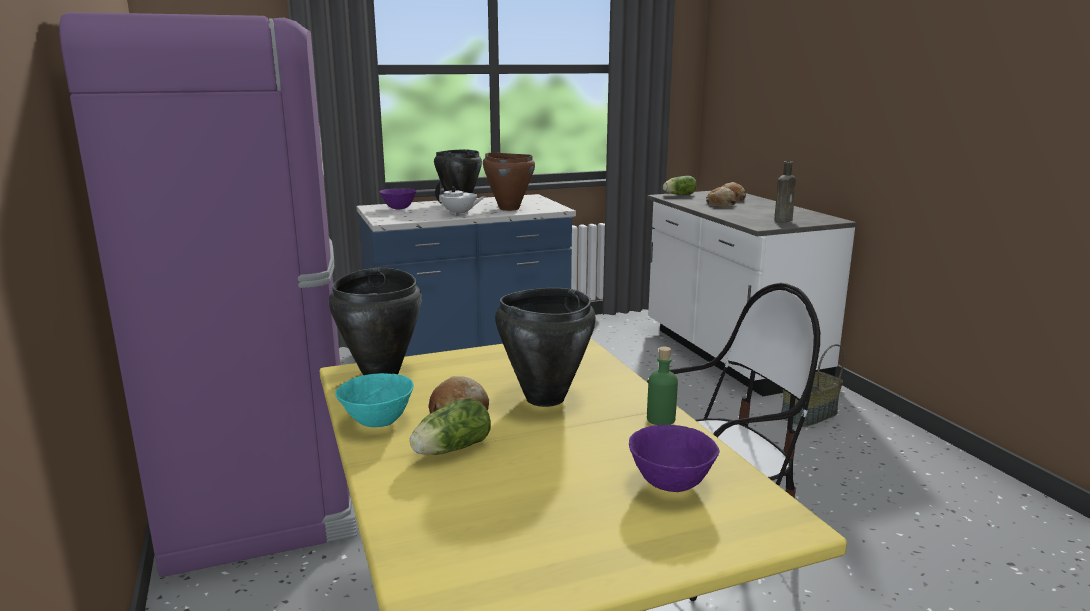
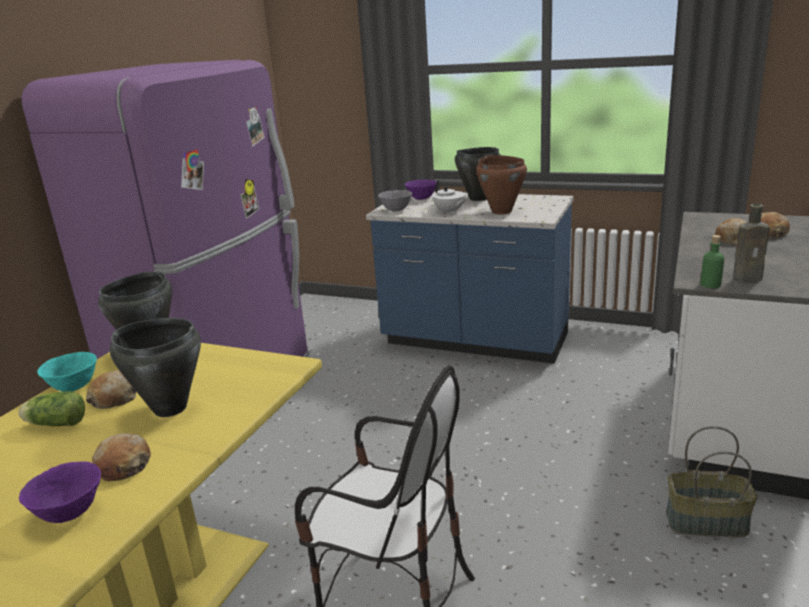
camera: 45 degrees right, 5 degrees up
green bottle [647,347,678,425] -> green bottle moved to [700,235,725,288]
lettuce [663,176,696,195] -> none
none -> bread [92,433,151,481]
none -> grey bowl [378,190,412,212]

